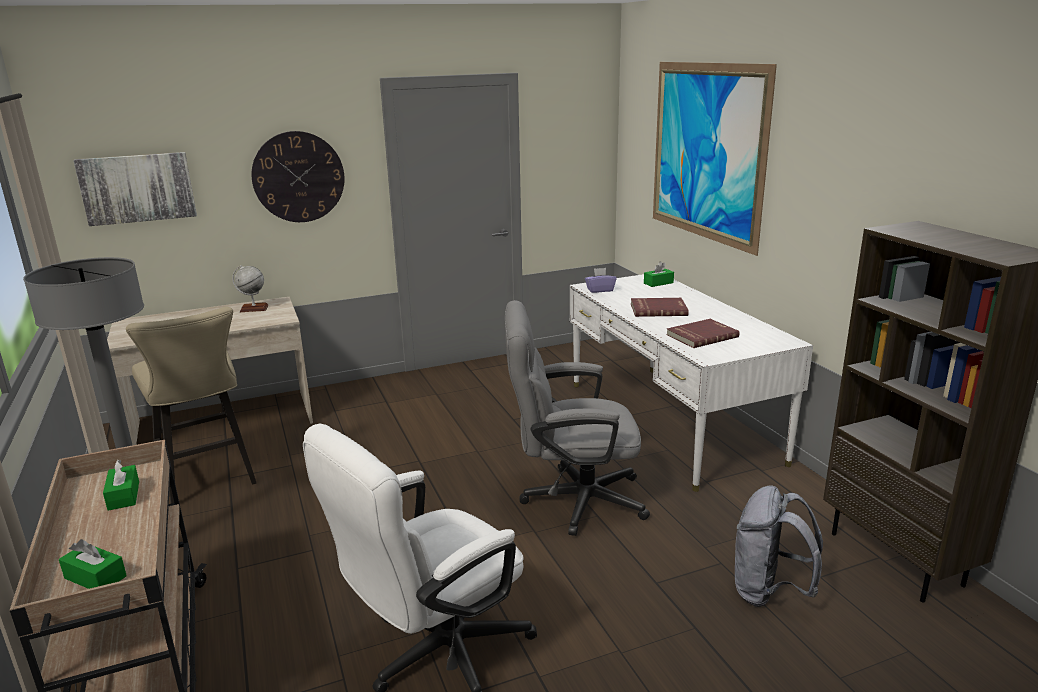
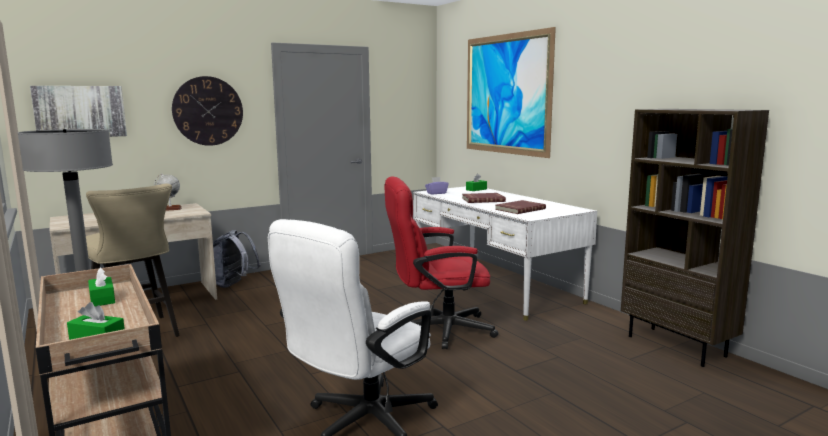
camera: 10 degrees left, 10 degrees down
grey office chair [505,300,650,536] -> red office chair [385,176,498,349]
grey backpack [735,486,823,607] -> grey backpack moved to [213,230,261,288]

